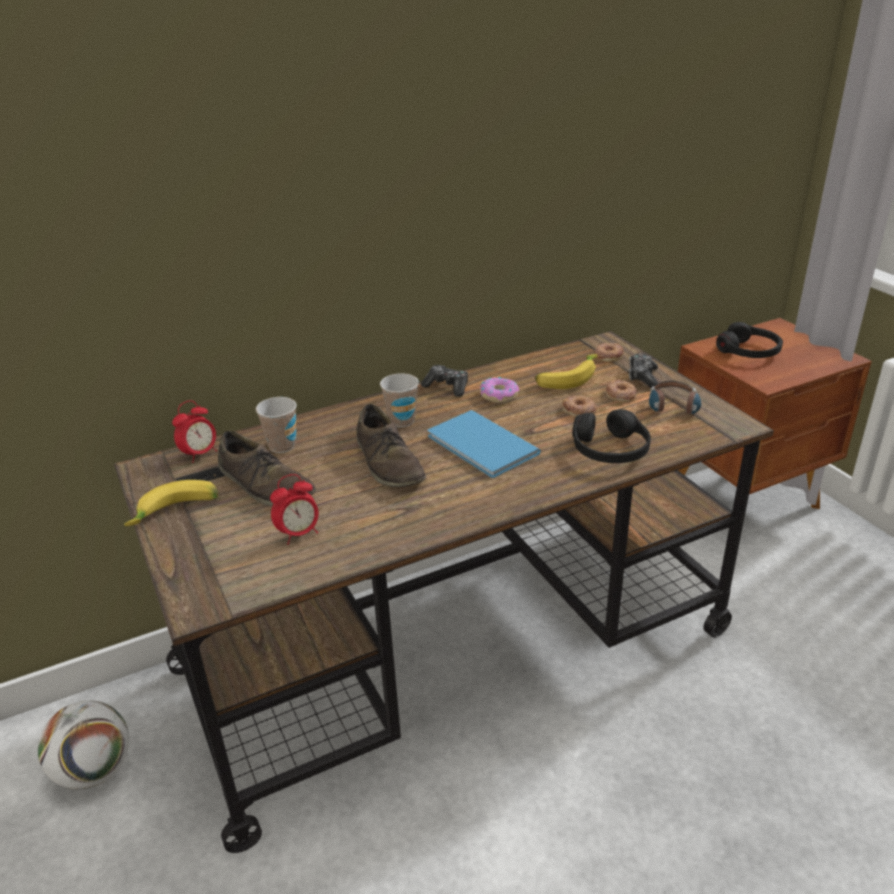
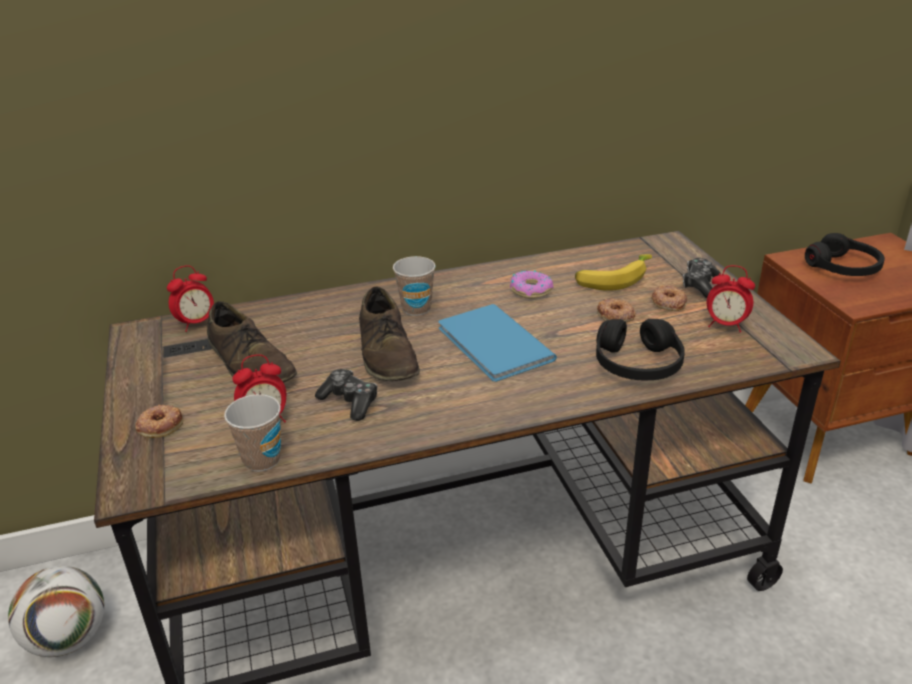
camera: 10 degrees right, 0 degrees up
banana [124,480,219,526] -> none
cup [256,397,297,453] -> cup moved to [224,394,281,471]
game controller [421,365,468,397] -> game controller moved to [315,369,378,421]
donut [595,343,624,362] -> donut moved to [135,404,183,438]
headphones [649,381,701,414] -> alarm clock [707,265,755,332]

